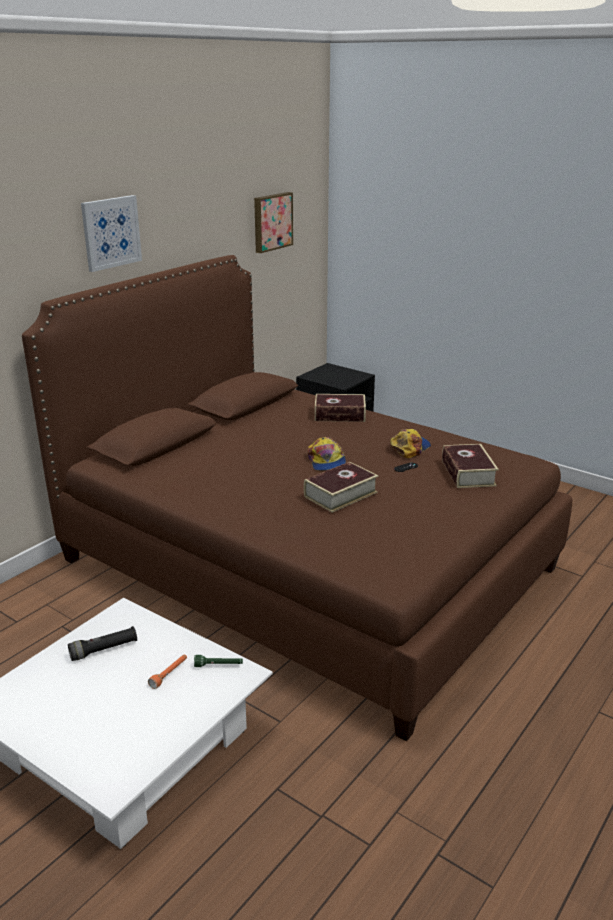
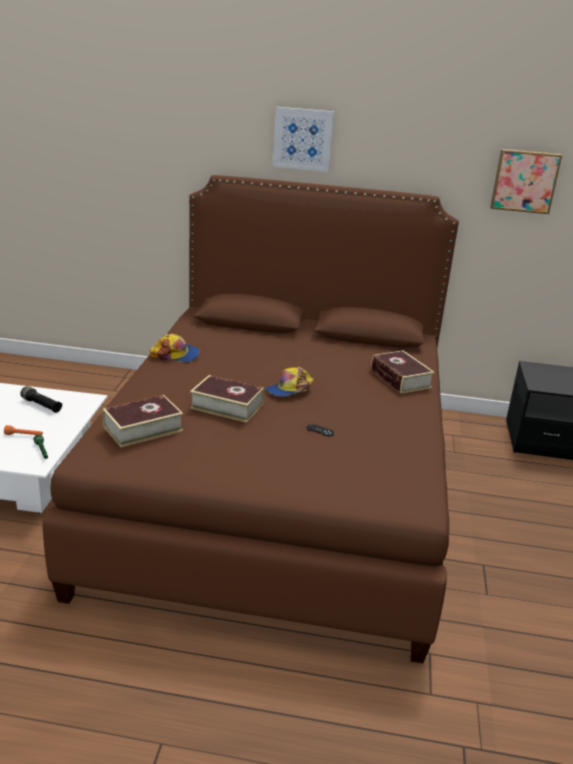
camera: 60 degrees right, 0 degrees up
cap [390,429,431,458] -> cap moved to [150,333,200,362]
book [442,444,499,488] -> book moved to [103,395,183,447]

